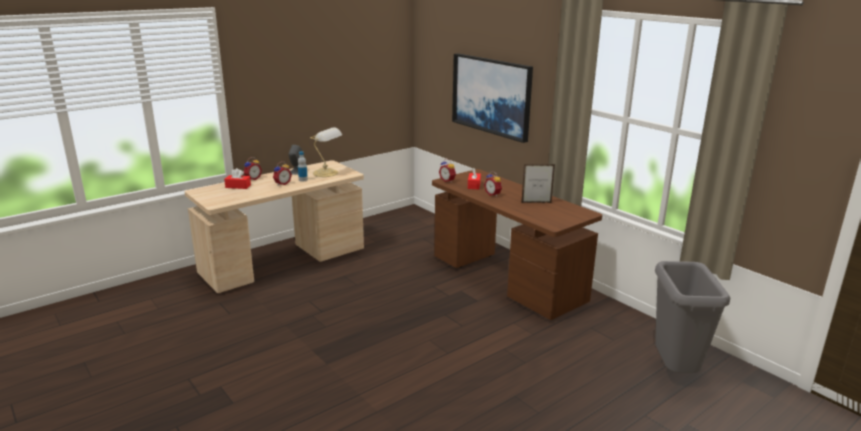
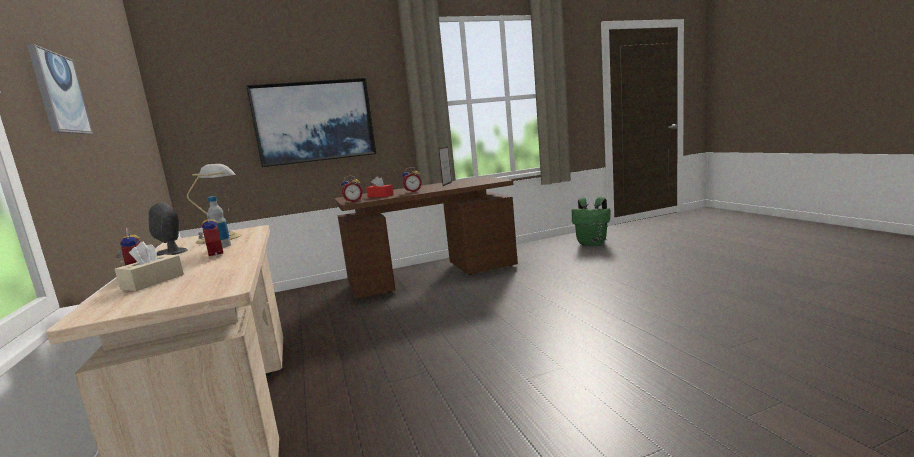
camera: 70 degrees left, 10 degrees down
red tissue box [224,168,251,189] -> beige tissue box [115,242,184,291]
grey trash can [655,261,730,373] -> green backpack [572,197,610,246]
none -> picture [27,44,93,134]

